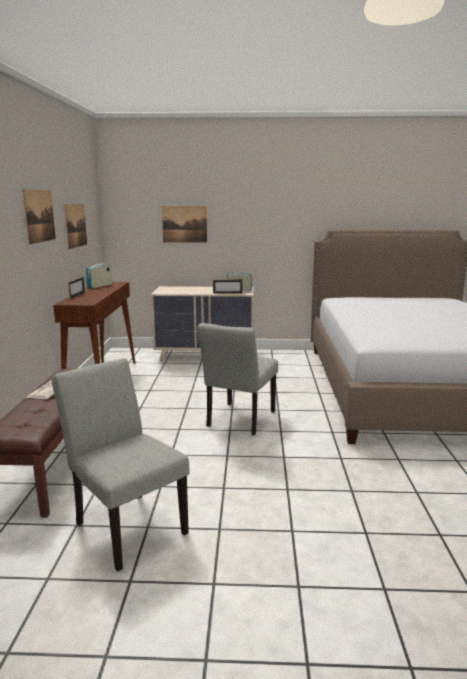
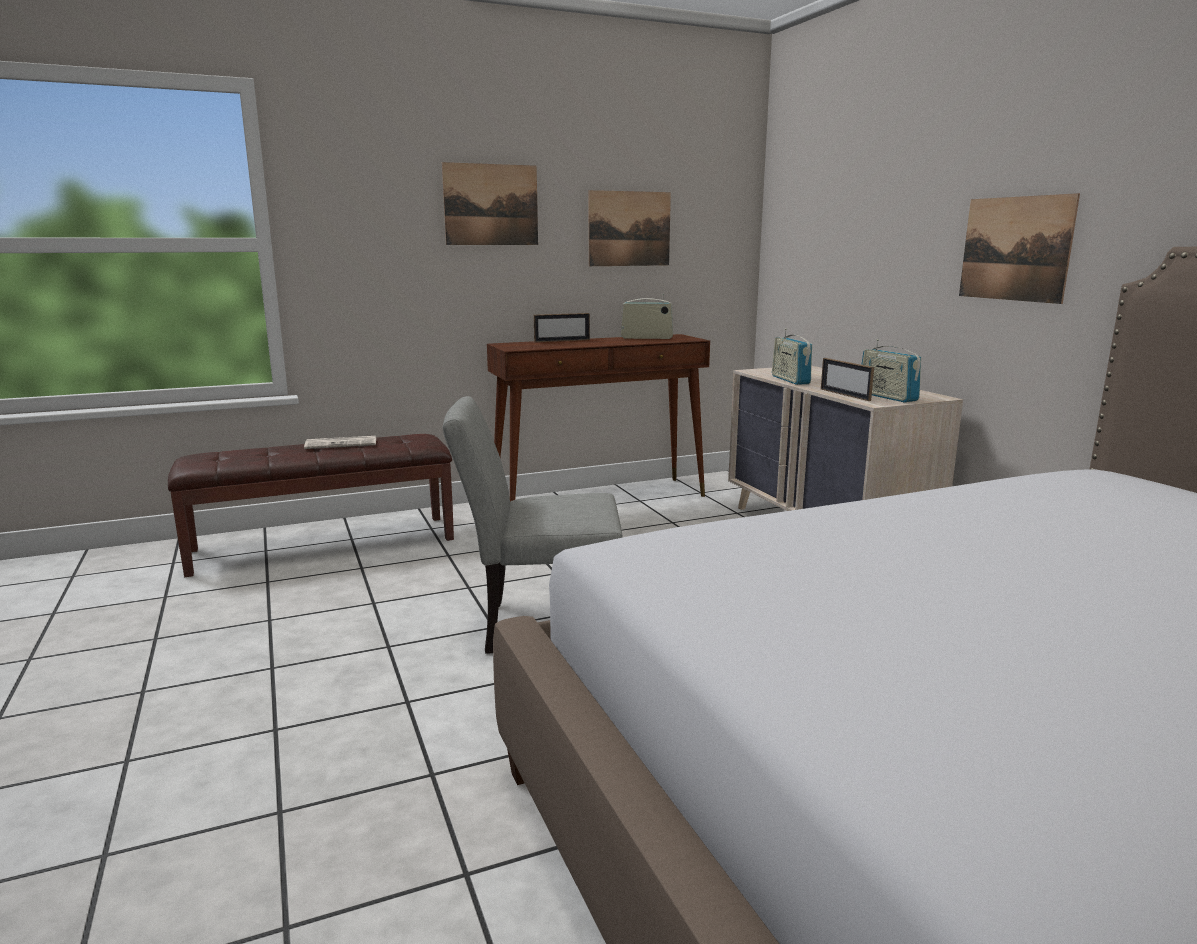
camera: 65 degrees right, 0 degrees up
grey chair [52,358,190,572] -> none
picture [162,206,207,243] -> picture moved to [959,193,1080,304]
none -> radio [772,328,812,385]

